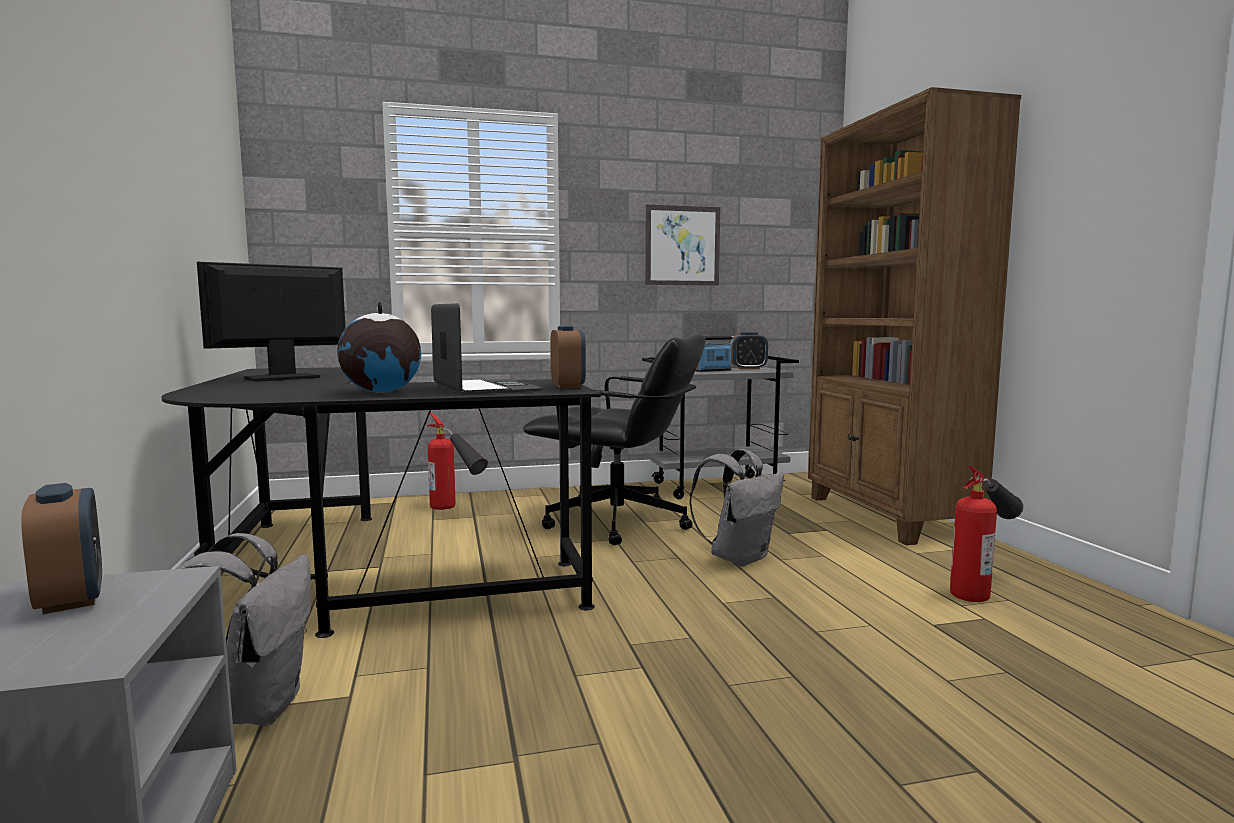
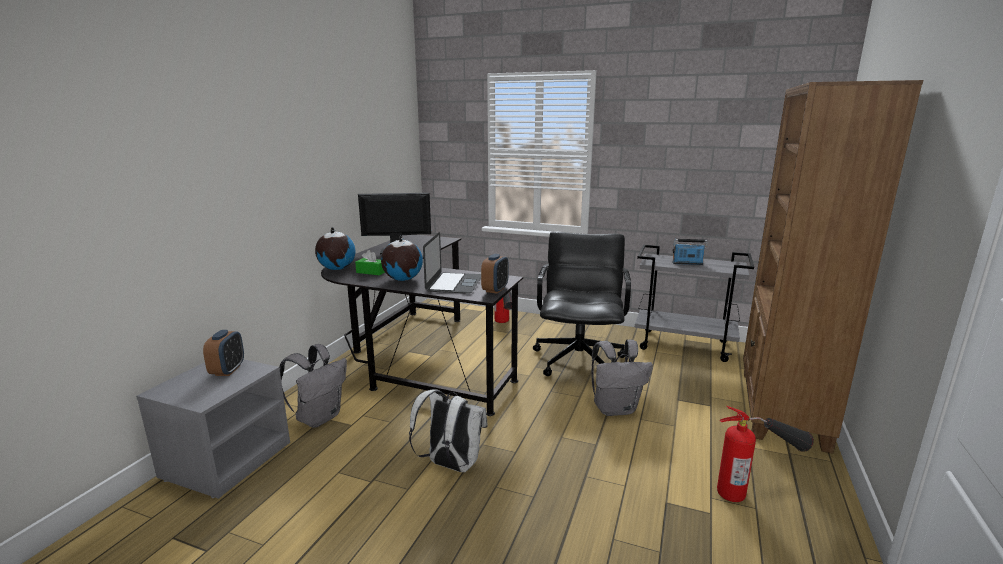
camera: 35 degrees right, 10 degrees up
black office chair [523,334,706,545] -> black office chair turned 135 degrees counterclockwise [533,231,631,376]
picture [645,205,720,286] -> none
alarm clock [731,332,768,369] -> none
none -> globe [315,227,355,270]
none -> green tissue box [355,250,385,275]
none -> white backpack [409,389,488,472]

